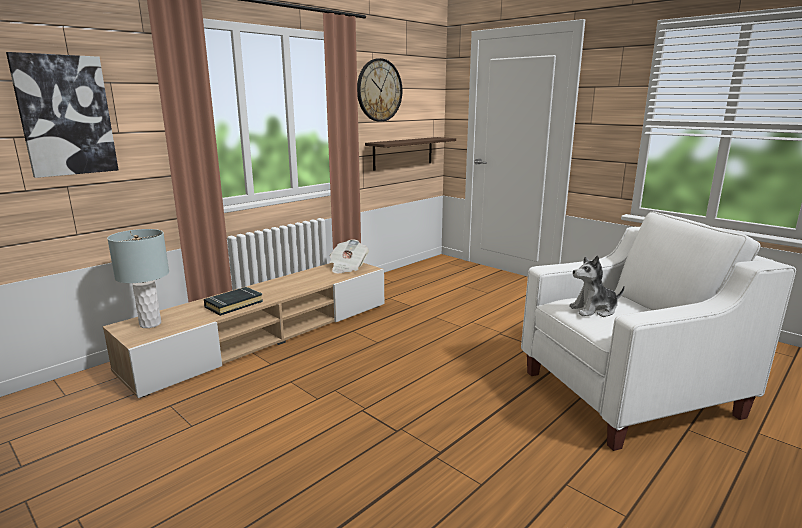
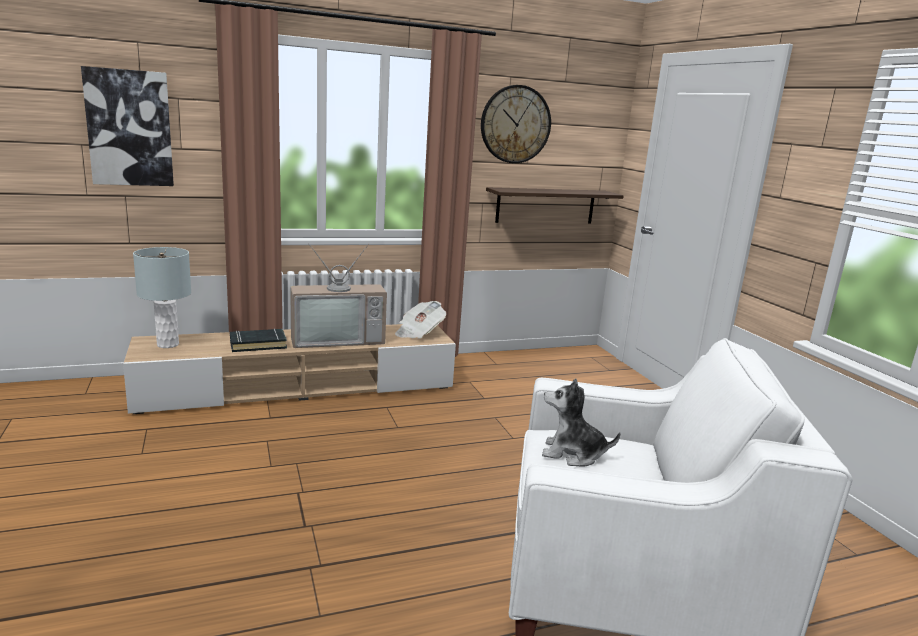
camera: 25 degrees right, 0 degrees up
none -> television [290,243,387,348]

